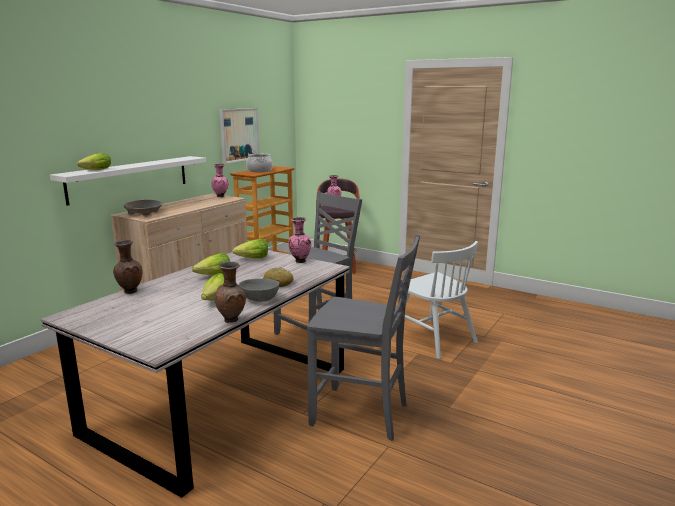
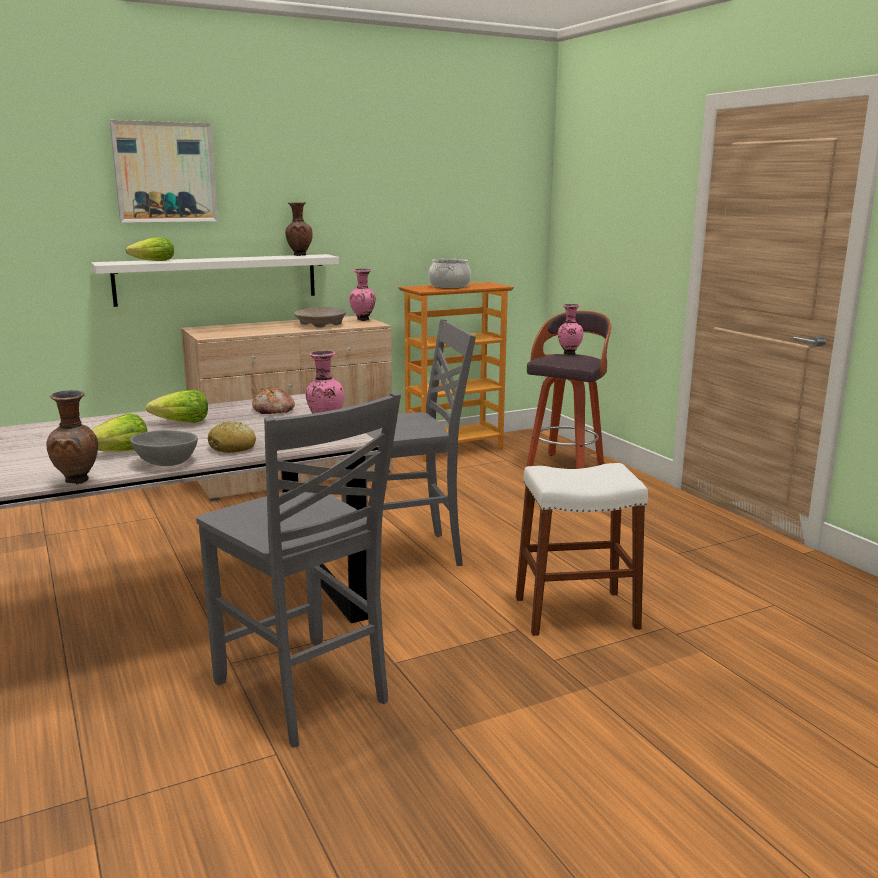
camera: 30 degrees right, 0 degrees up
brown vase [113,240,143,294] -> brown vase moved to [285,202,313,256]
beige bowl [123,200,162,215] -> beige bowl moved to [294,307,346,327]
picture [219,108,260,164] -> picture moved to [110,120,218,223]
lettuce [232,239,268,258] -> bread [252,386,295,414]
white chair [393,241,478,359] -> white stool [516,463,648,636]

